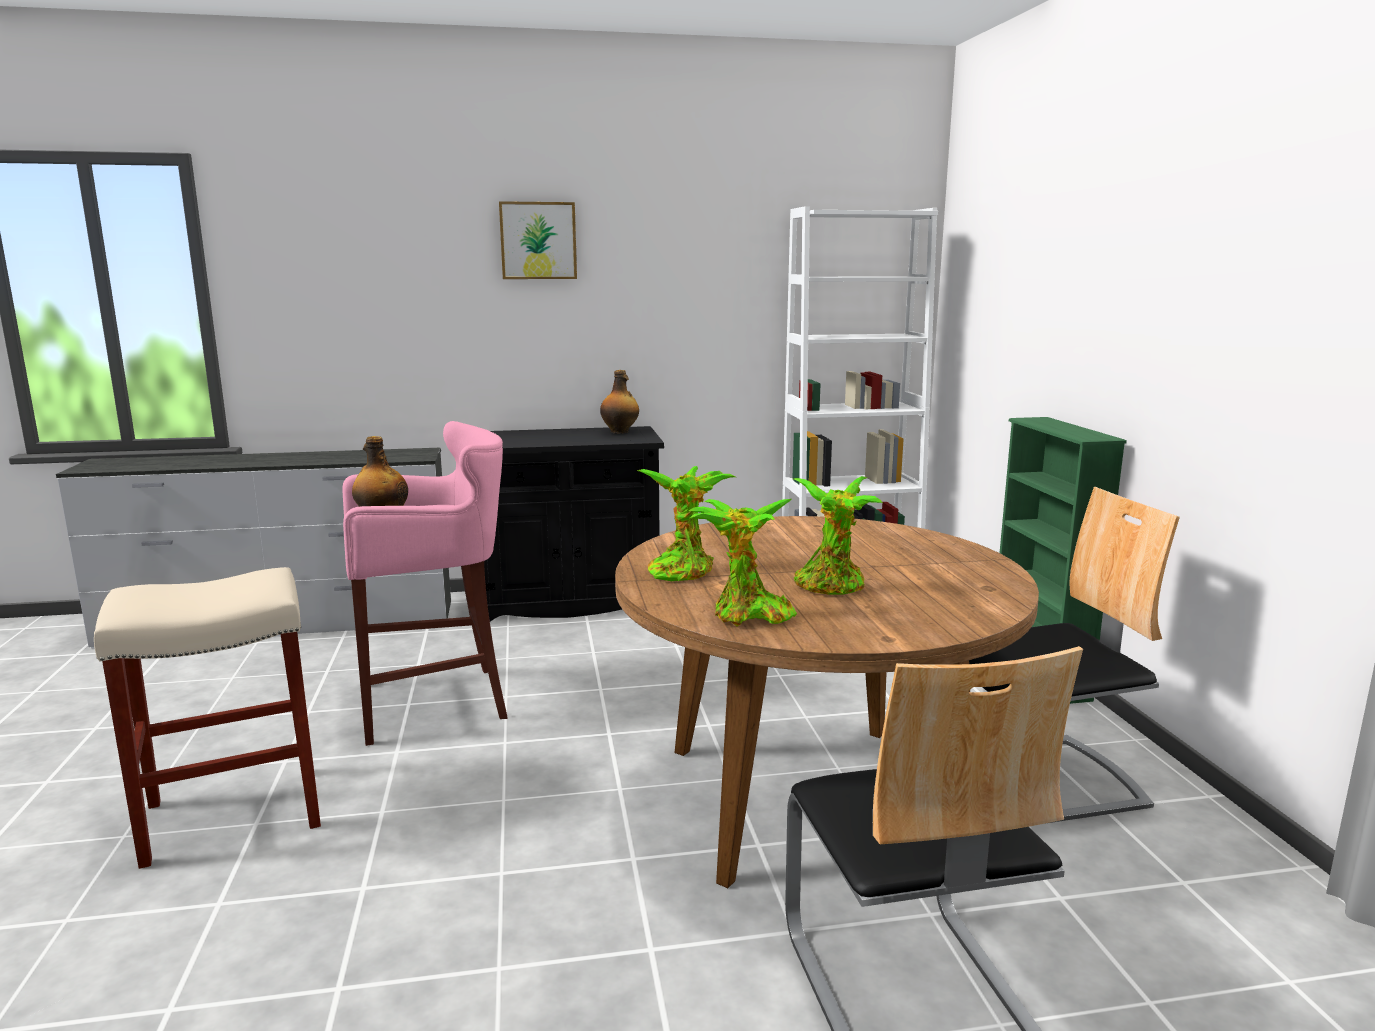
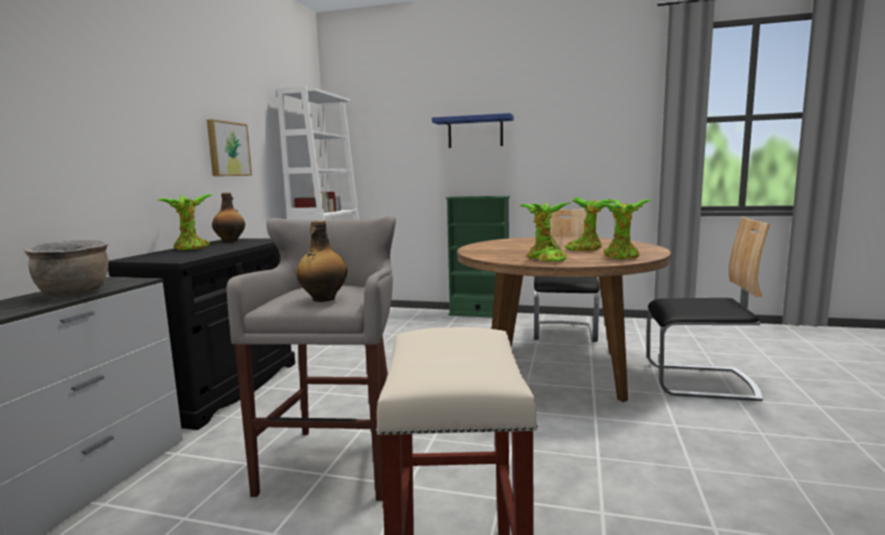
camera: 65 degrees left, 5 degrees down
pink stool [342,421,508,746] -> grey stool [226,216,396,501]
picture [499,201,577,279] -> picture moved to [207,119,252,176]
none -> brown cooking pot [24,240,108,297]
none -> potted plant [157,194,212,250]
none -> blue shelf [432,113,514,148]

